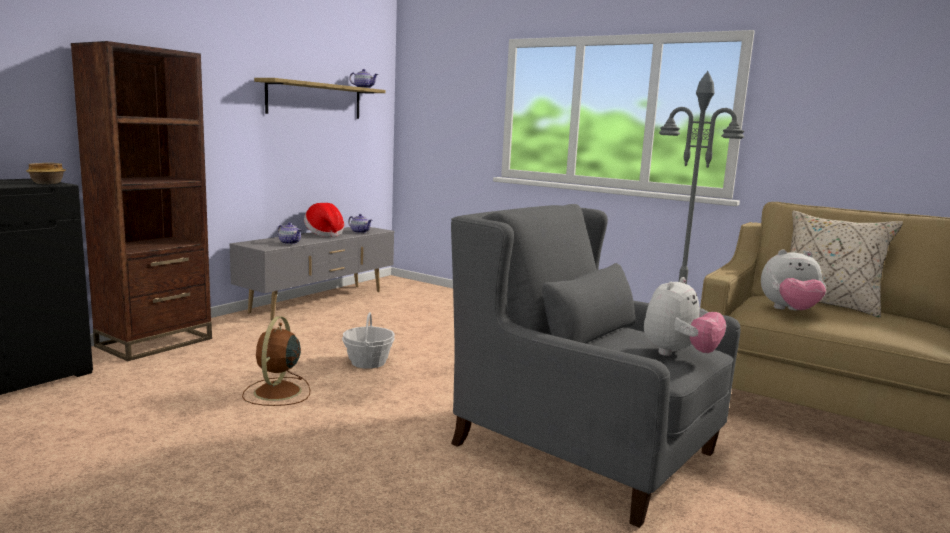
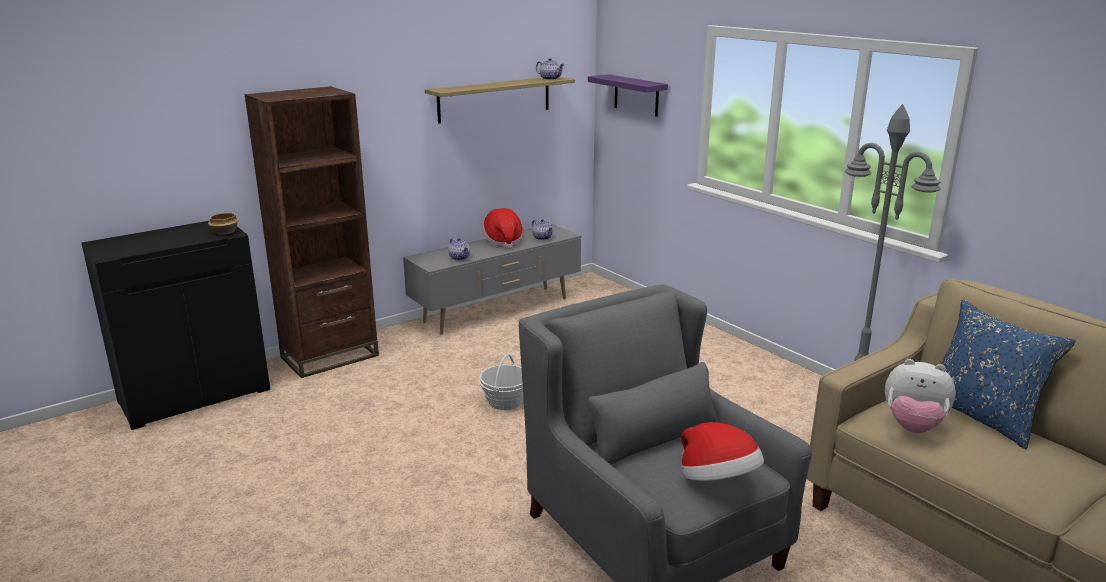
camera: 20 degrees right, 10 degrees up
brown fan [242,316,310,406] -> none
plush toy [644,277,726,356] -> hat [681,422,764,481]
beige pillow [790,211,903,318] -> blue pillow [942,299,1076,449]
none -> purple shelf [588,74,668,117]

